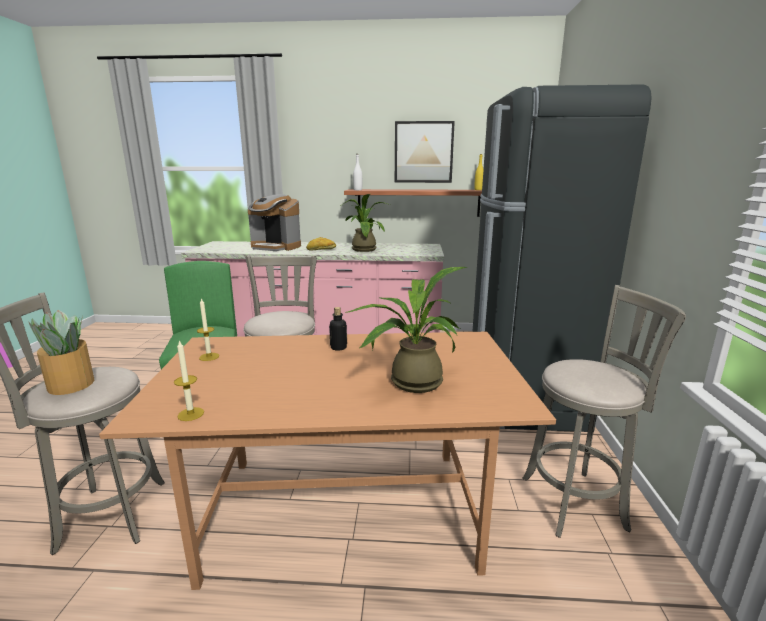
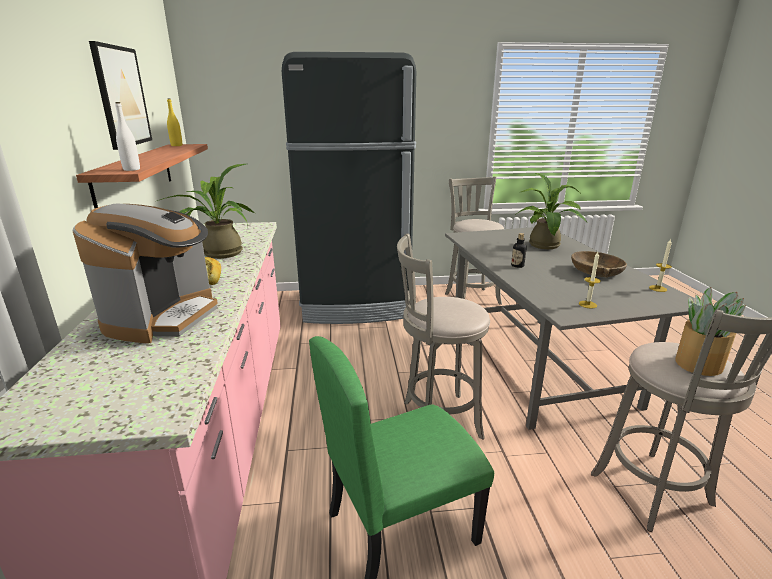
camera: 100 degrees left, 5 degrees up
brown dining table [99,332,556,590] -> grey dining table [445,227,695,430]
none -> brown bowl [571,251,627,278]

